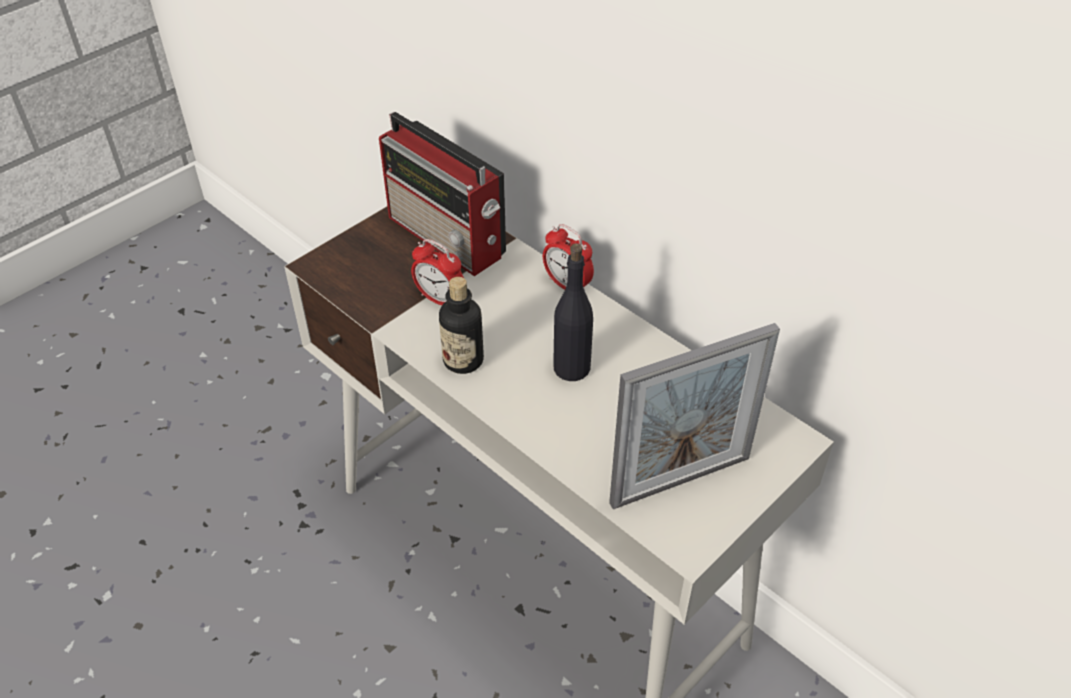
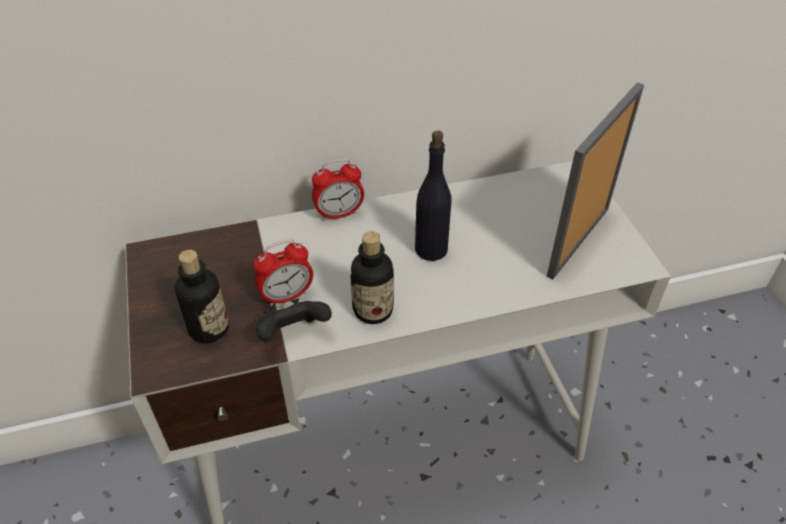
camera: 60 degrees left, 0 degrees up
radio [379,112,506,276] -> none
picture frame [609,323,780,509] -> picture frame turned 150 degrees counterclockwise [547,82,644,280]
none -> bottle [175,250,229,343]
none -> black game controller [256,298,332,342]

